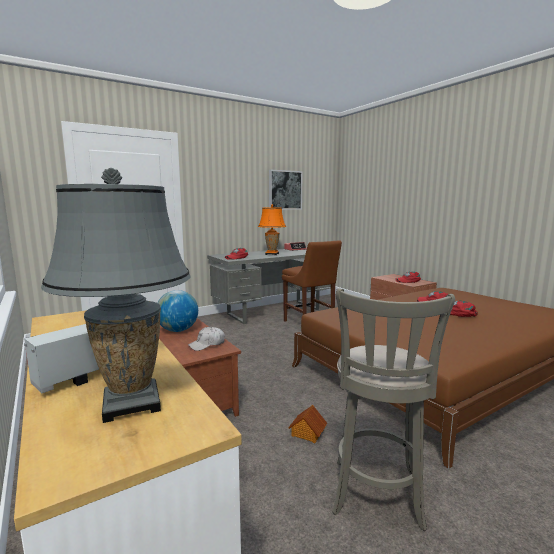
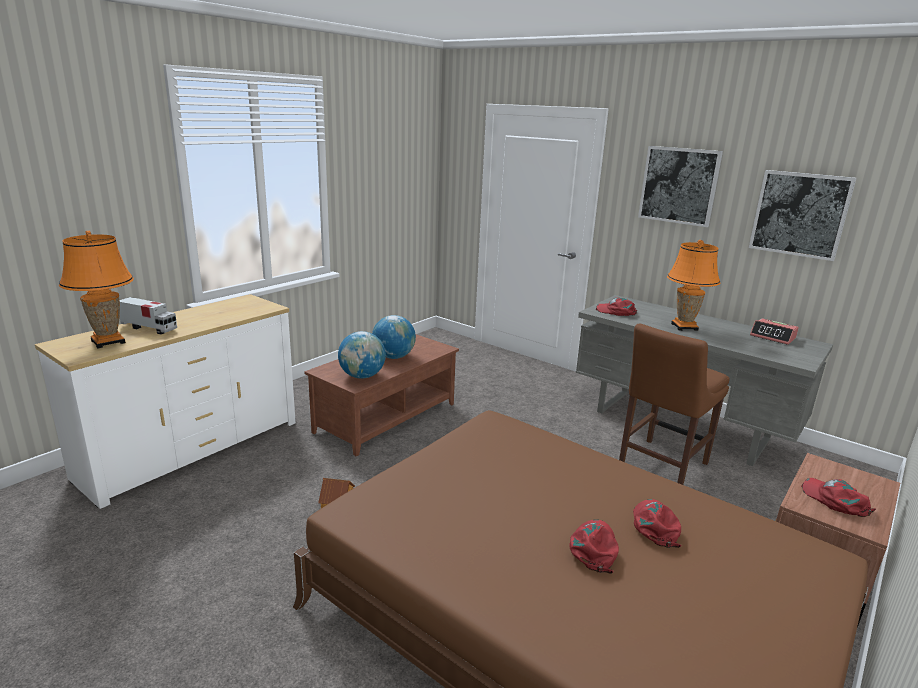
camera: 70 degrees right, 10 degrees up
grey table lamp [41,168,191,423] -> orange table lamp [59,231,134,348]
white cap [188,327,225,351] -> globe [338,331,386,379]
grey stool [332,288,455,531] -> none
none -> picture [638,146,723,227]

